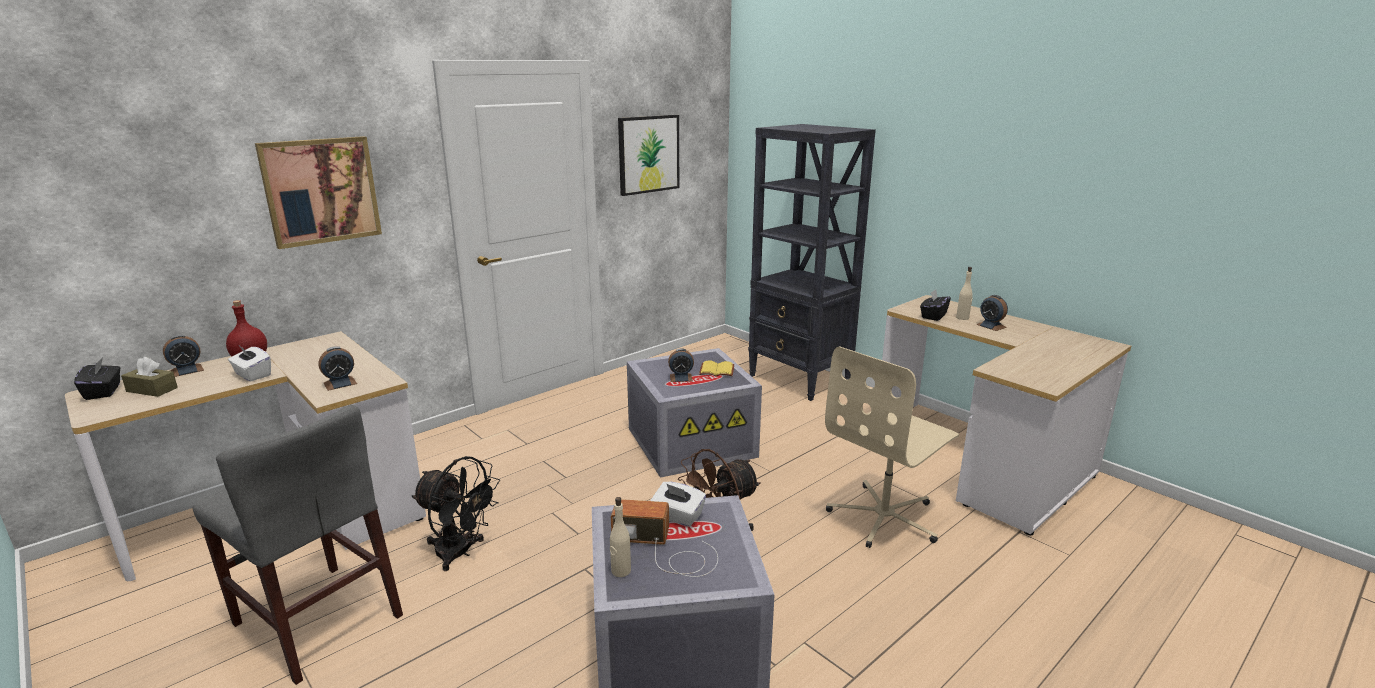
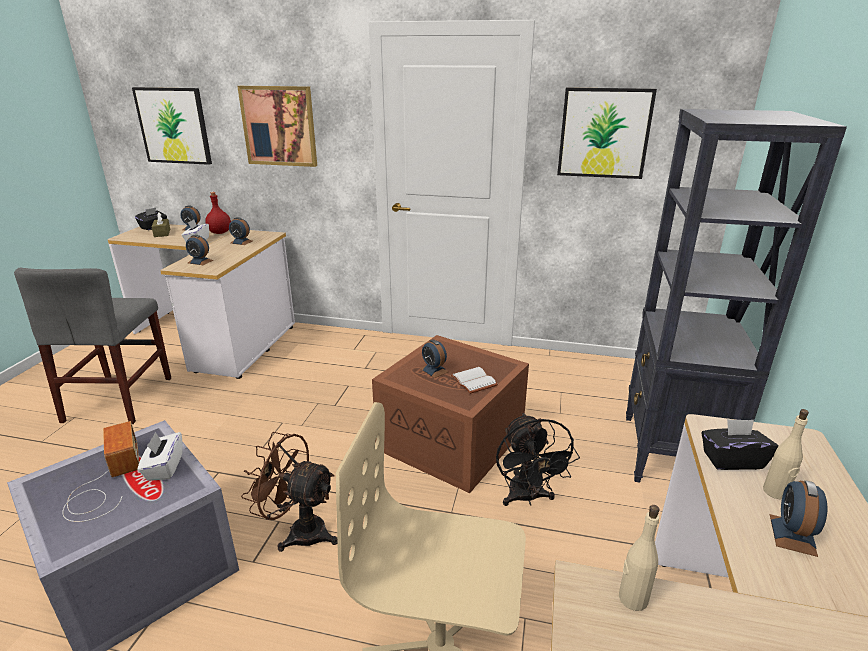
camera: 55 degrees right, 5 degrees up
black fan [412,456,500,571] -> black fan moved to [496,413,580,506]
beige bottle [610,497,631,577] -> beige bottle moved to [619,505,660,611]
grey storage box [627,348,762,478] -> brown storage box [372,335,529,493]
yellow book [699,360,734,376] -> white book [451,367,498,394]
none -> picture [132,87,212,165]
none -> alarm clock [229,217,253,245]

